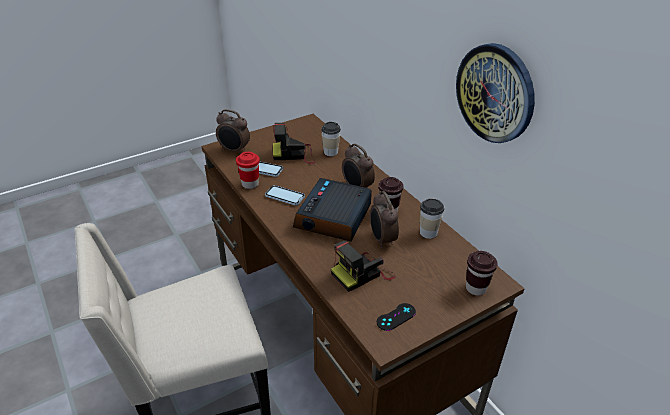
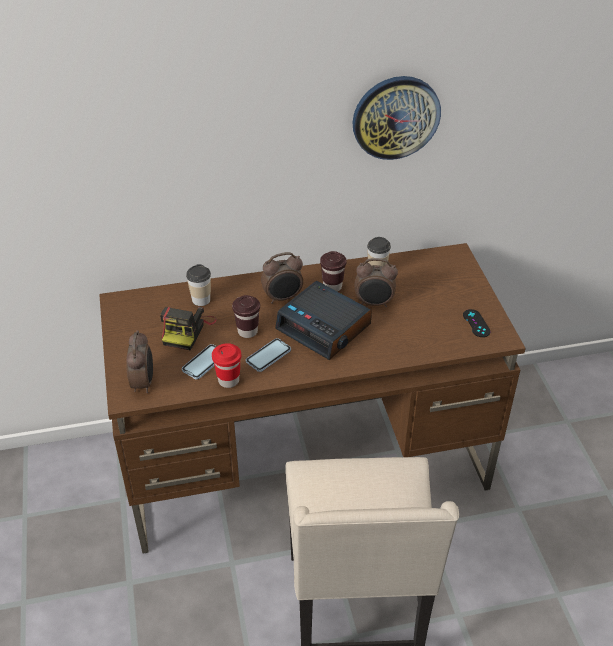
camera: 70 degrees left, 5 degrees up
alarm clock [216,109,250,154] -> alarm clock turned 45 degrees counterclockwise [126,330,153,393]
camera [331,241,396,292] -> none
brown cup [466,251,498,296] -> brown cup moved to [232,295,260,338]

